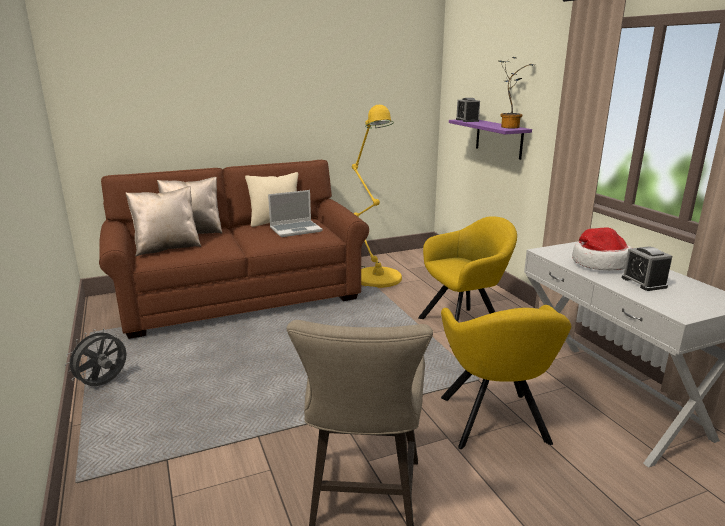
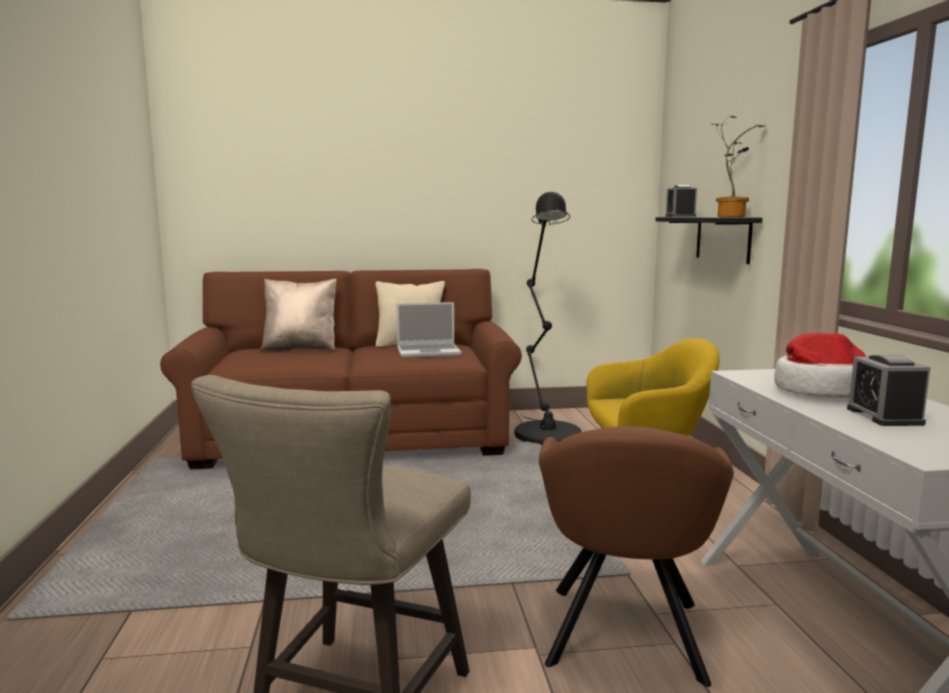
camera: 15 degrees right, 10 degrees down
grey fan [65,329,127,386] -> none
beige pillow [125,186,202,256] -> none
yellow floor lamp [352,105,402,288] -> black floor lamp [514,192,582,445]
yellow armchair [441,305,571,449] -> brown armchair [539,426,734,687]
purple shelf [449,120,532,160] -> black shelf [655,217,762,264]

